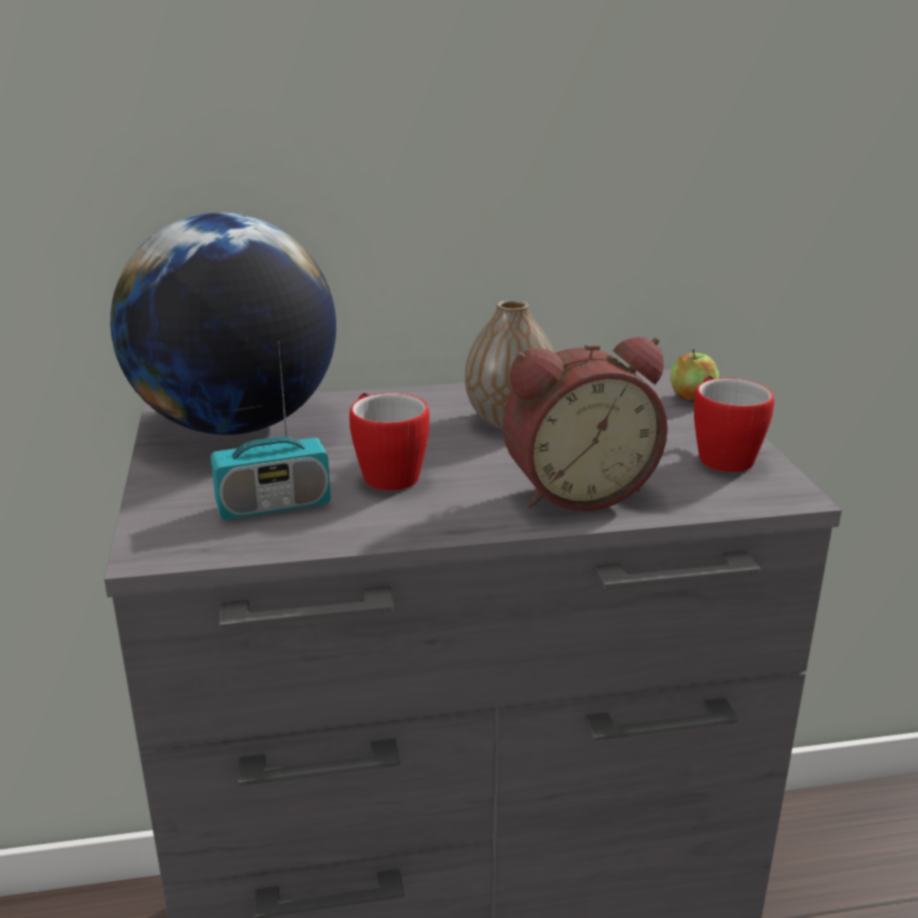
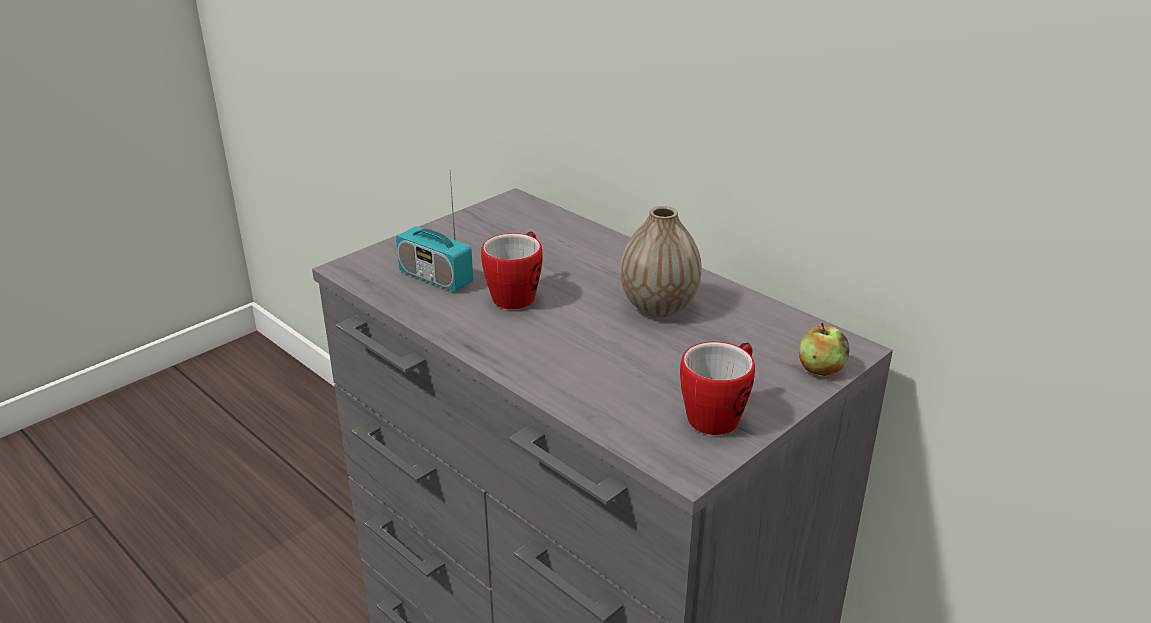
camera: 55 degrees right, 5 degrees up
globe [110,213,336,435] -> none
alarm clock [503,337,668,511] -> none

